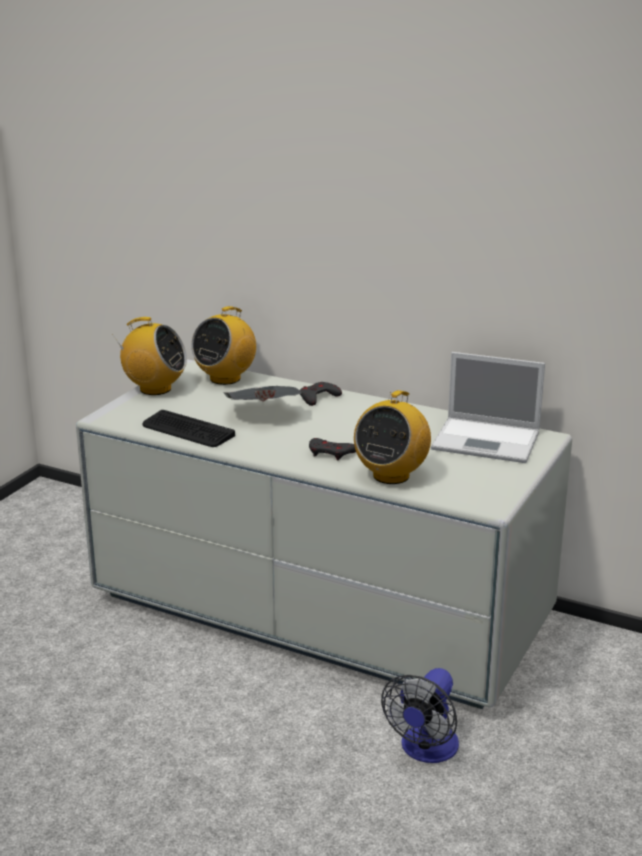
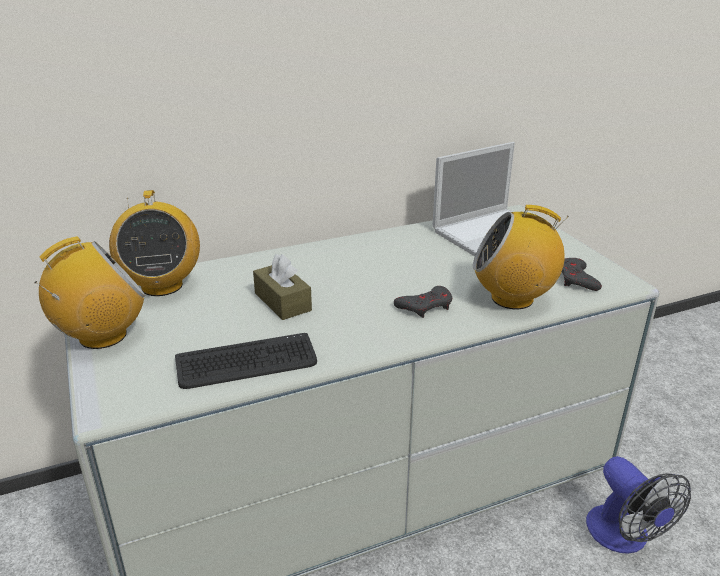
camera: 50 degrees left, 5 degrees up
newspaper [224,386,303,402] -> brown tissue box [253,254,312,320]
grey game controller [300,382,342,406] -> grey game controller moved to [561,258,602,291]
radio [354,390,431,484] -> radio turned 120 degrees clockwise [473,205,569,309]

